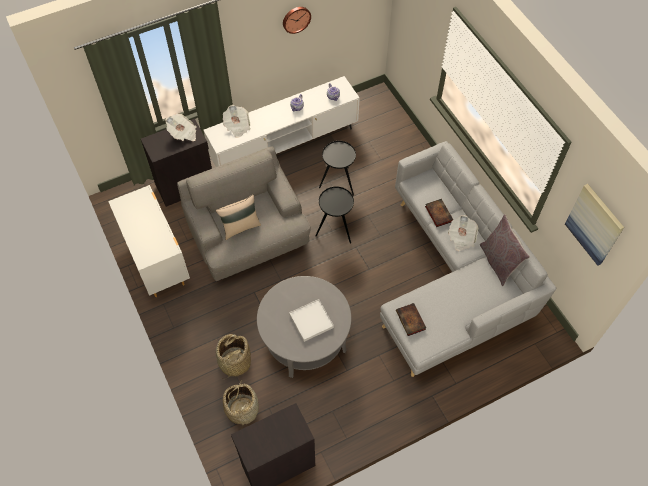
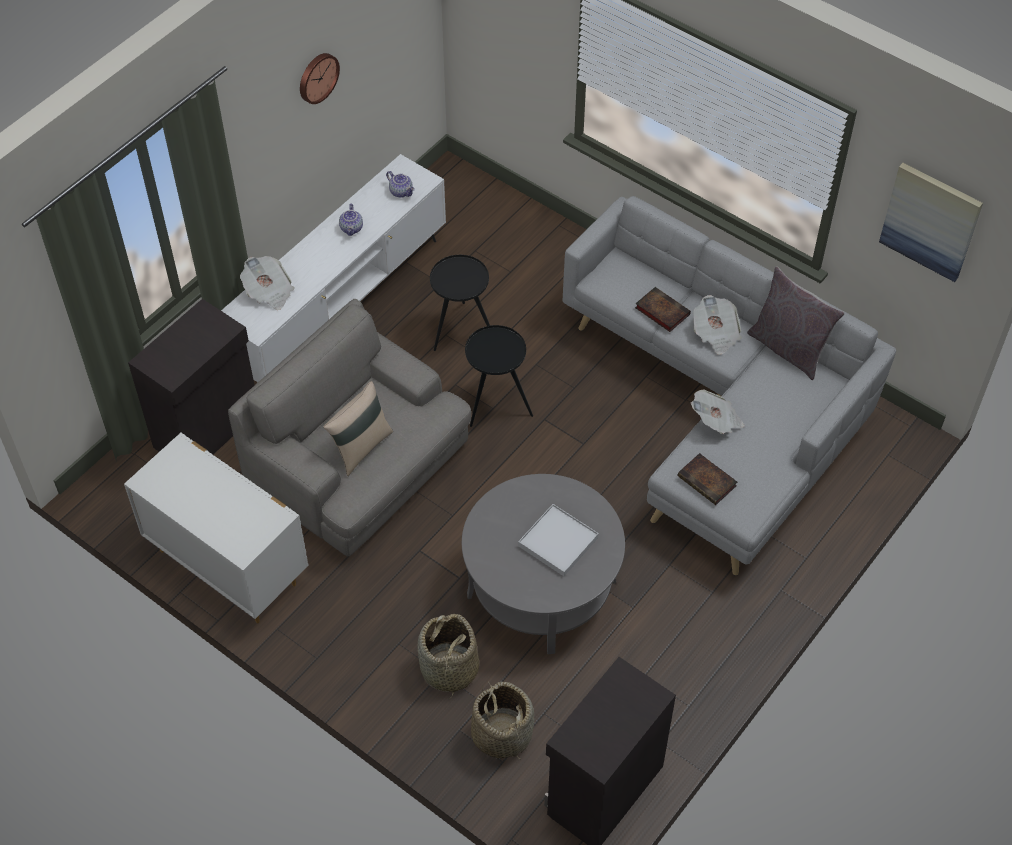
camera: 25 degrees left, 5 degrees down
newspaper [165,114,197,141] -> newspaper moved to [691,389,744,434]

